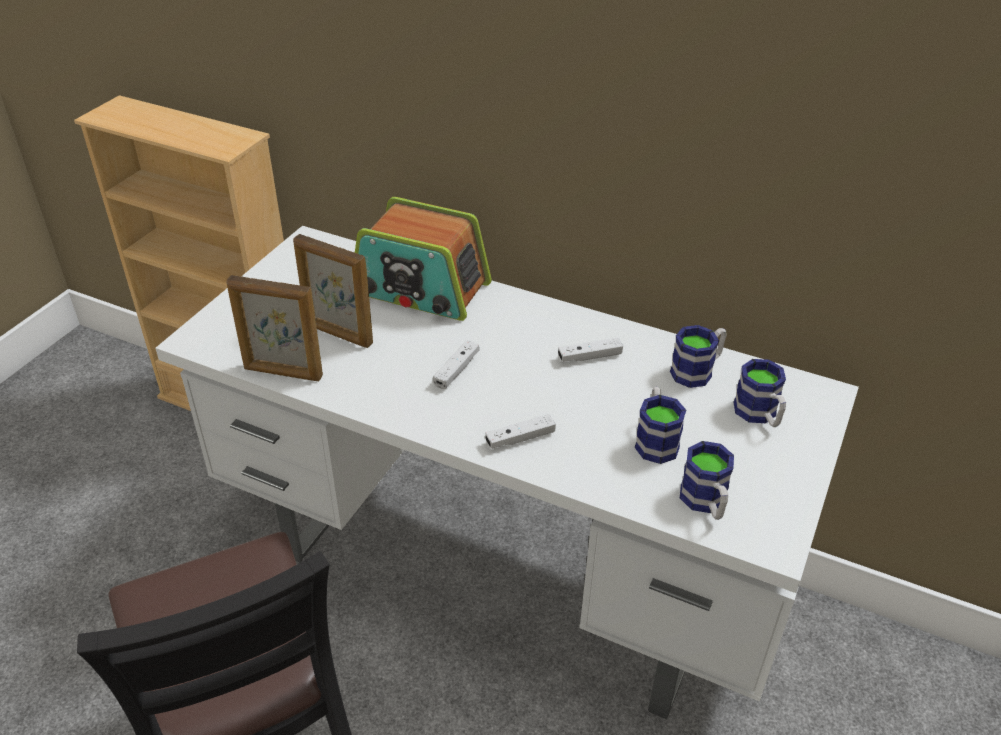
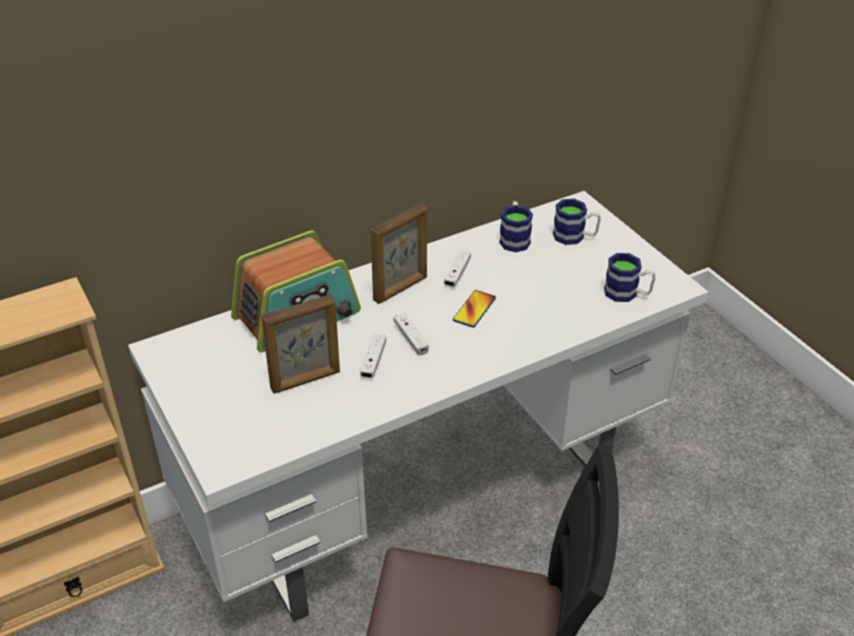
camera: 55 degrees left, 0 degrees up
picture frame [226,275,323,381] -> picture frame moved to [371,203,427,304]
white game controller [485,414,556,449] -> white game controller moved to [360,334,386,378]
mug [634,387,686,464] -> none
none -> phone [453,290,496,328]

